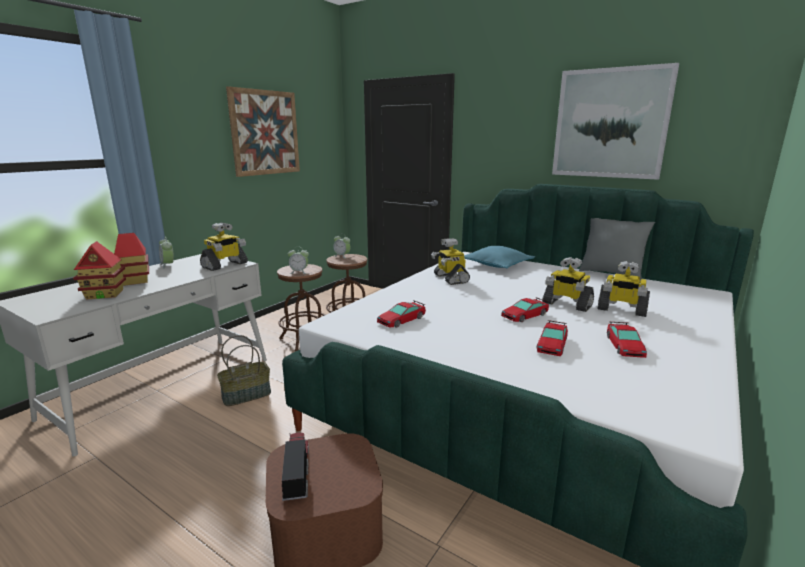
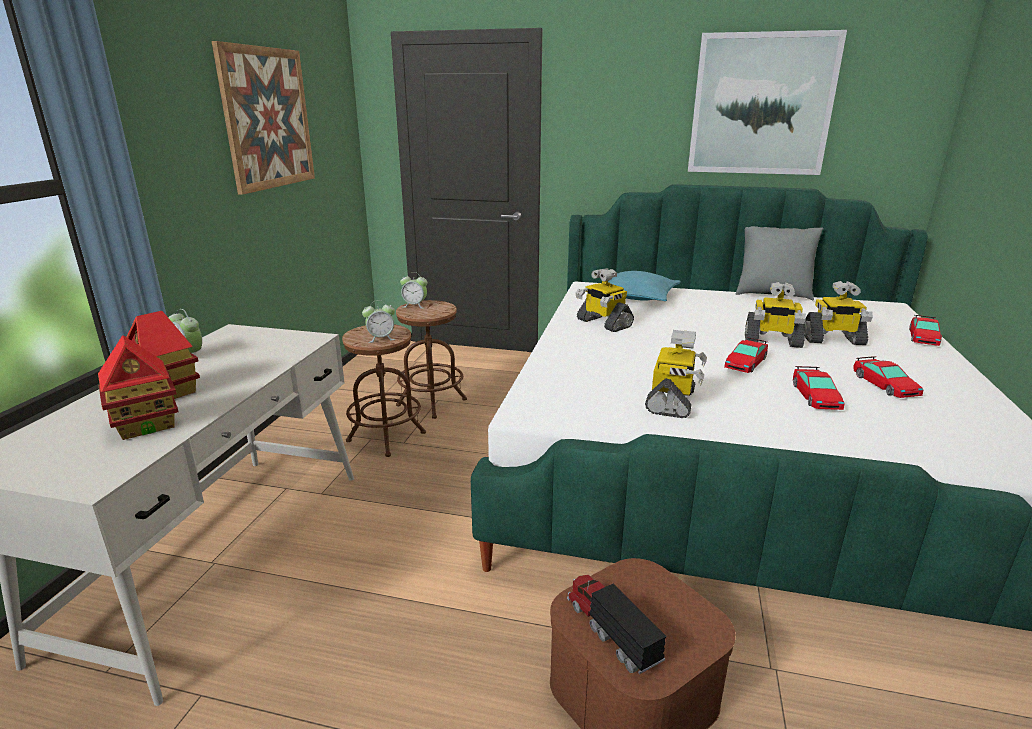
camera: 20 degrees left, 5 degrees up
toy robot [200,222,248,271] -> toy robot moved to [645,330,707,418]
basket [217,335,271,406] -> none
toy car [377,300,426,328] -> toy car moved to [909,315,942,346]

